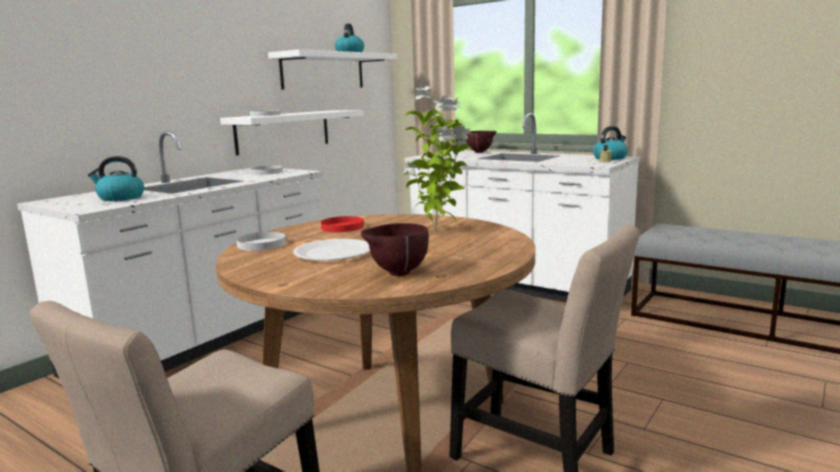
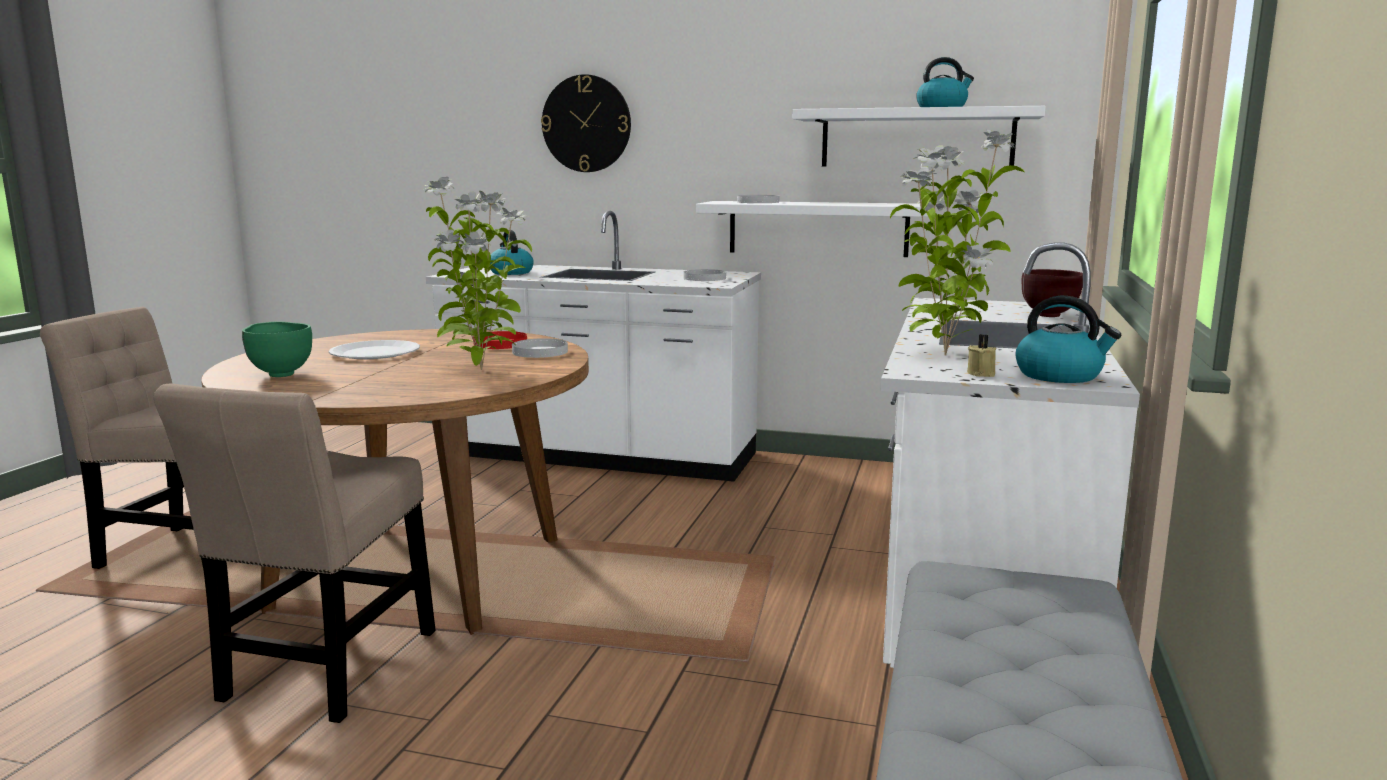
camera: 70 degrees right, 0 degrees up
white plate [236,232,286,251] -> white plate moved to [512,338,568,358]
brown bowl [361,223,429,276] -> green bowl [242,321,312,377]
none -> wall clock [541,74,631,172]
none -> potted plant [890,130,1025,356]

